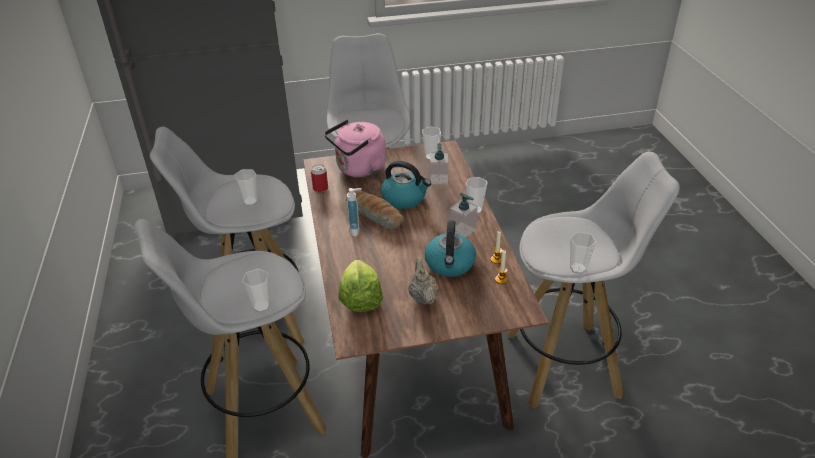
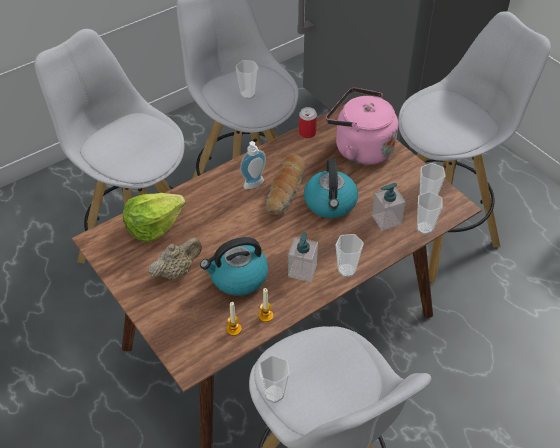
camera: 65 degrees right, 10 degrees up
cup [242,269,270,313] -> cup moved to [417,192,443,235]

